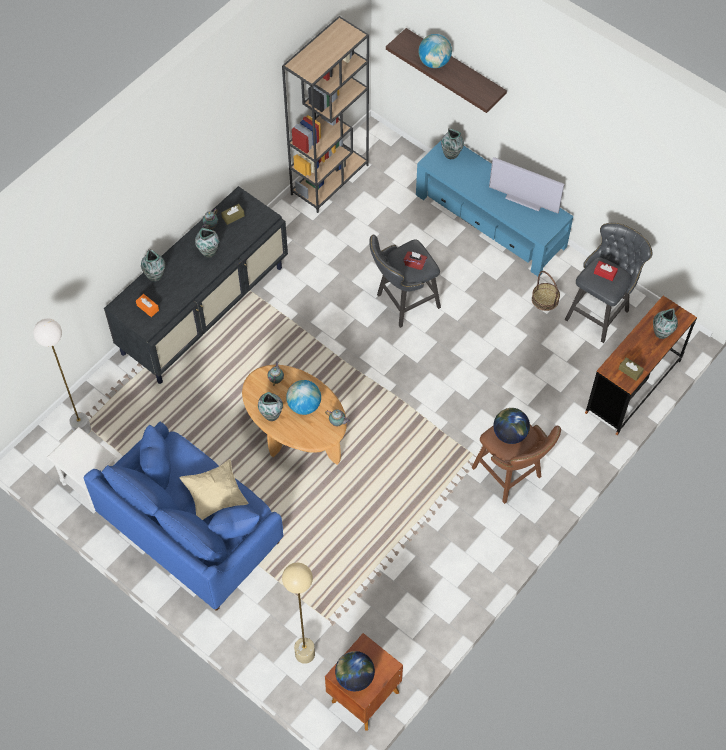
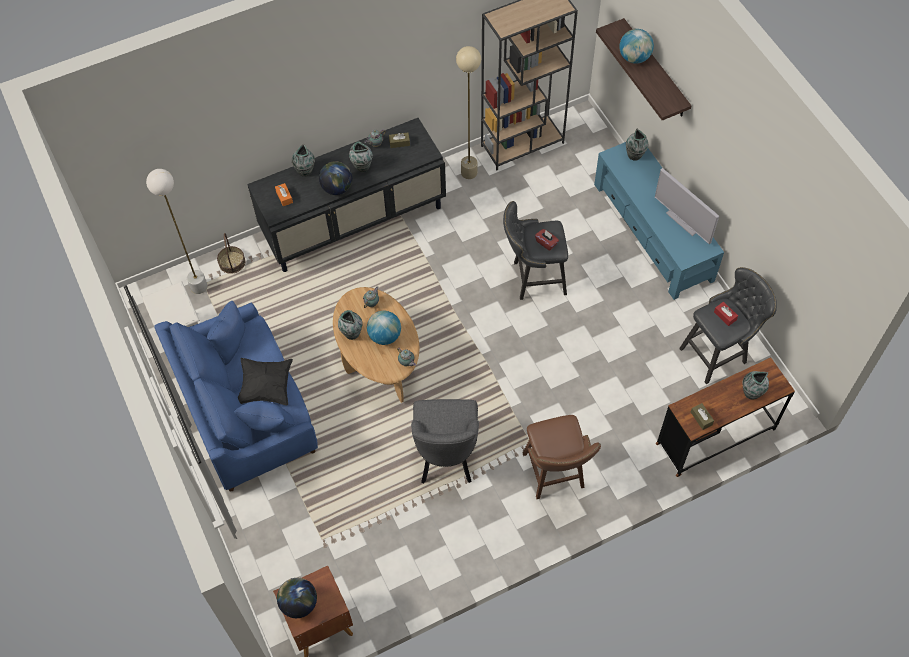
camera: 25 degrees right, 0 degrees up
beige pillow [179,459,249,520] -> black pillow [238,358,293,406]
beige floor lamp [282,563,315,664] -> beige floor lamp moved to [456,46,481,179]
globe [493,408,530,444] -> globe moved to [319,161,352,195]
basket [532,271,560,311] -> basket moved to [217,233,245,274]
none -> grey armchair [411,399,479,483]

